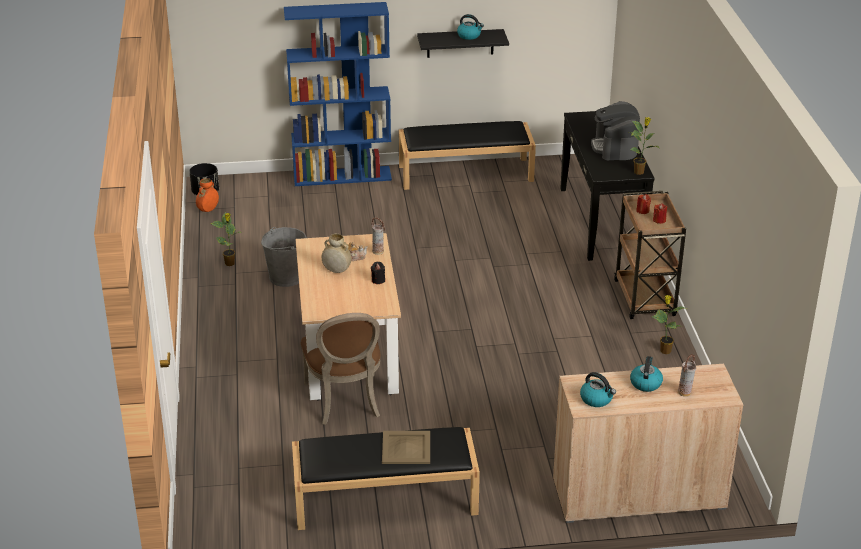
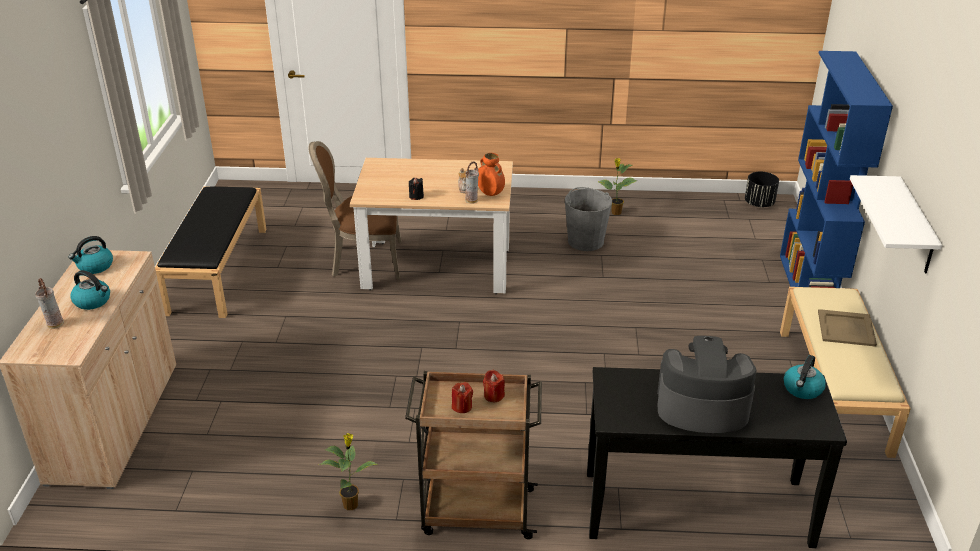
camera: 100 degrees right, 0 degrees up
orange vase [196,178,219,212] -> orange vase moved to [478,153,505,196]
beige vase [322,234,351,273] -> none
beige tray [382,431,430,464] -> beige tray moved to [818,309,877,347]
black bench [399,121,536,190] -> beige bench [780,287,911,458]
black shelf [417,29,509,58] -> white shelf [850,175,942,273]
kettle [457,14,484,40] -> kettle moved to [784,355,826,399]
potted plant [629,117,659,175] -> none

